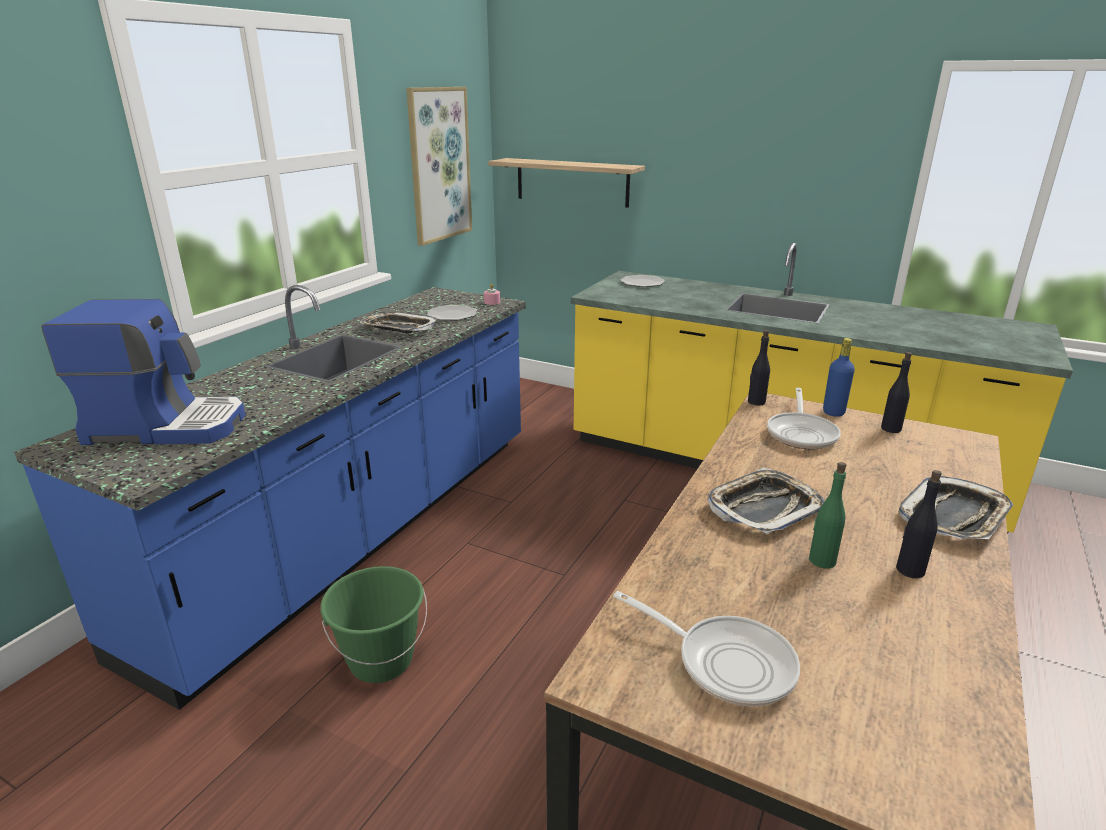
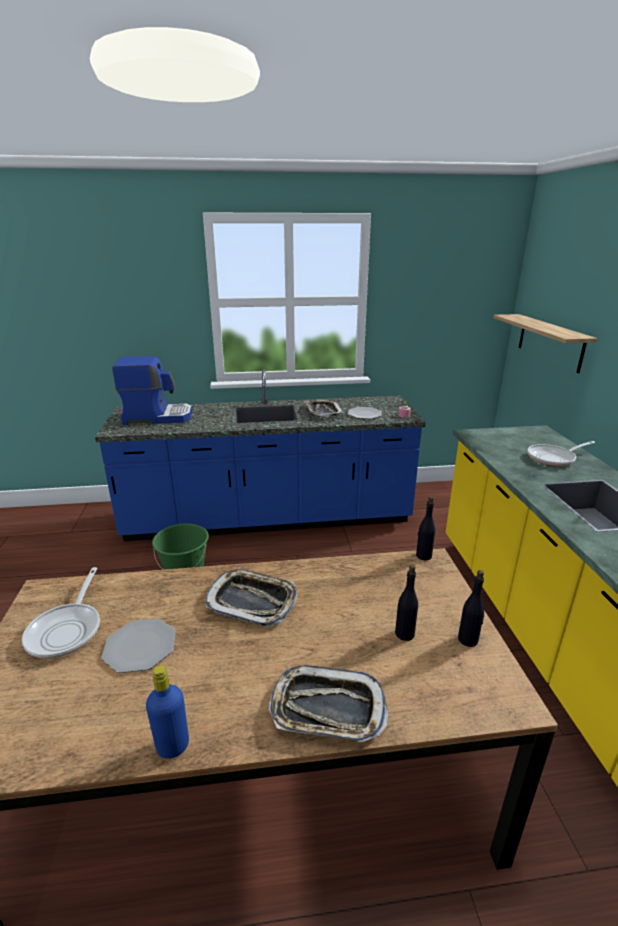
camera: 55 degrees right, 0 degrees up
coffee machine [41,299,245,445] -> coffee machine turned 60 degrees counterclockwise [112,356,192,425]
picture [406,87,472,246] -> none
plate [620,275,665,287] -> plate moved to [101,618,176,673]
frying pan [767,388,840,449] -> frying pan moved to [527,441,595,467]
green bottle [809,462,846,569] -> none
blue bottle [823,338,855,417] -> blue bottle moved to [146,665,189,759]
black bottle [896,470,942,578] -> black bottle moved to [395,565,418,641]

